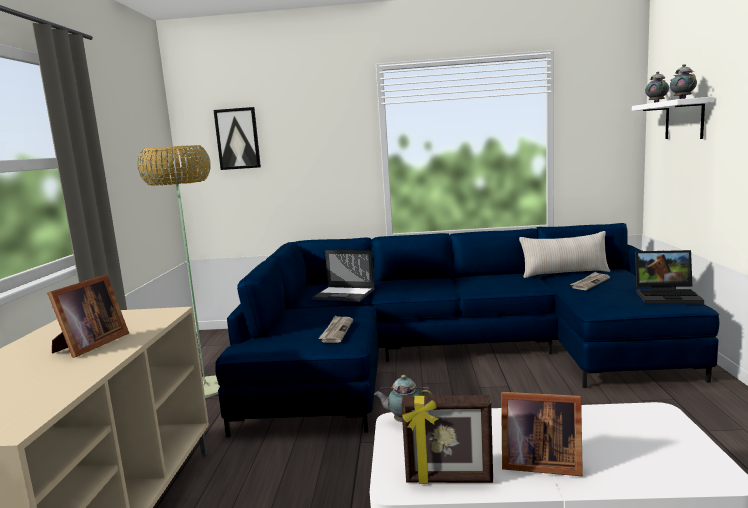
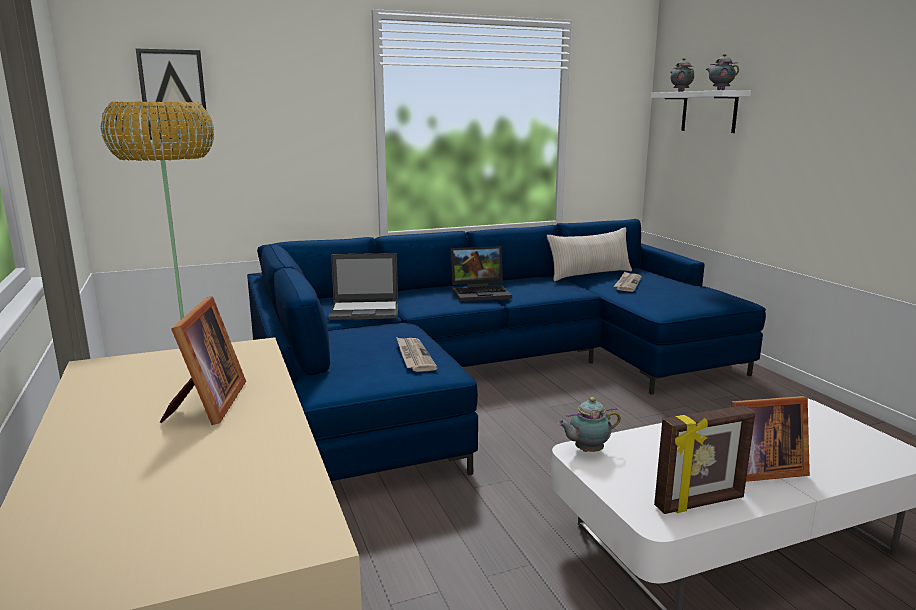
camera: 25 degrees left, 5 degrees up
laptop [635,250,704,304] -> laptop moved to [450,246,512,302]

